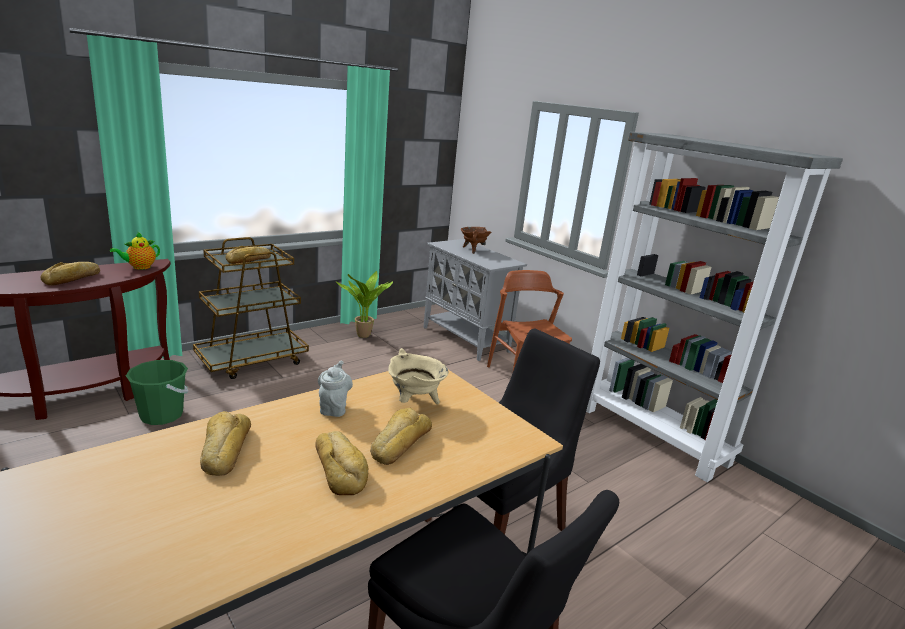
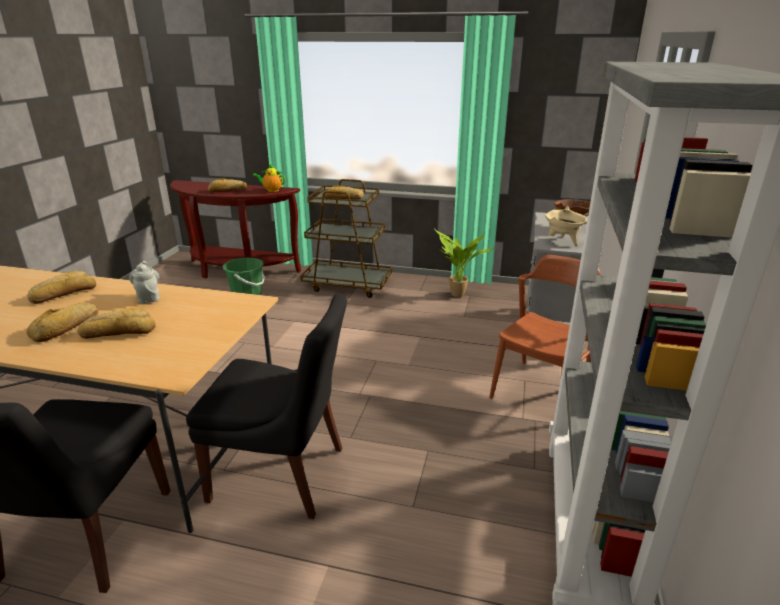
camera: 55 degrees right, 5 degrees up
grey teapot [318,361,353,417] -> grey teapot turned 75 degrees counterclockwise [129,261,160,304]
beige cooking pot [388,348,448,404] -> beige cooking pot moved to [545,206,587,246]

